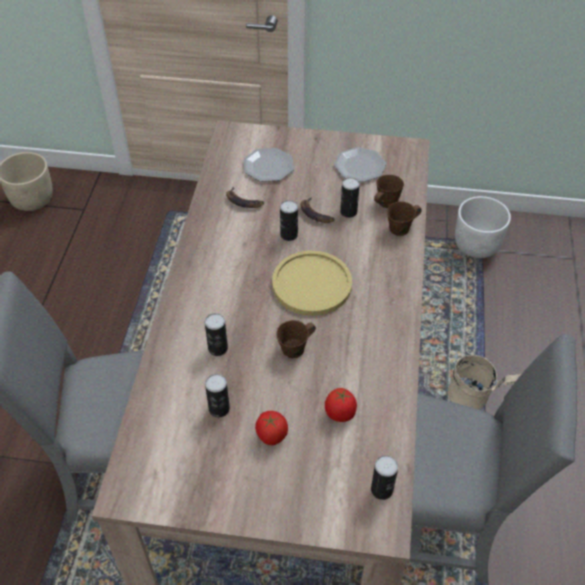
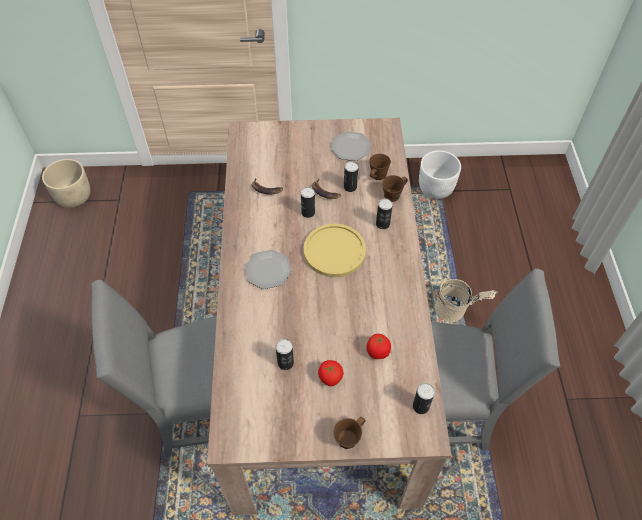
camera: 10 degrees left, 5 degrees up
can [205,313,228,356] -> can moved to [376,198,393,229]
plate [244,148,294,182] -> plate moved to [245,250,292,289]
brown mug [276,320,316,358] -> brown mug moved to [334,417,366,449]

